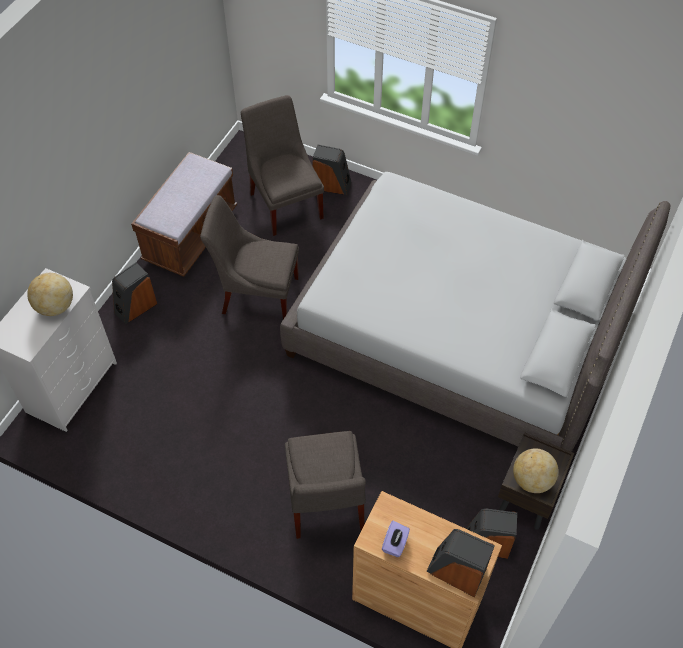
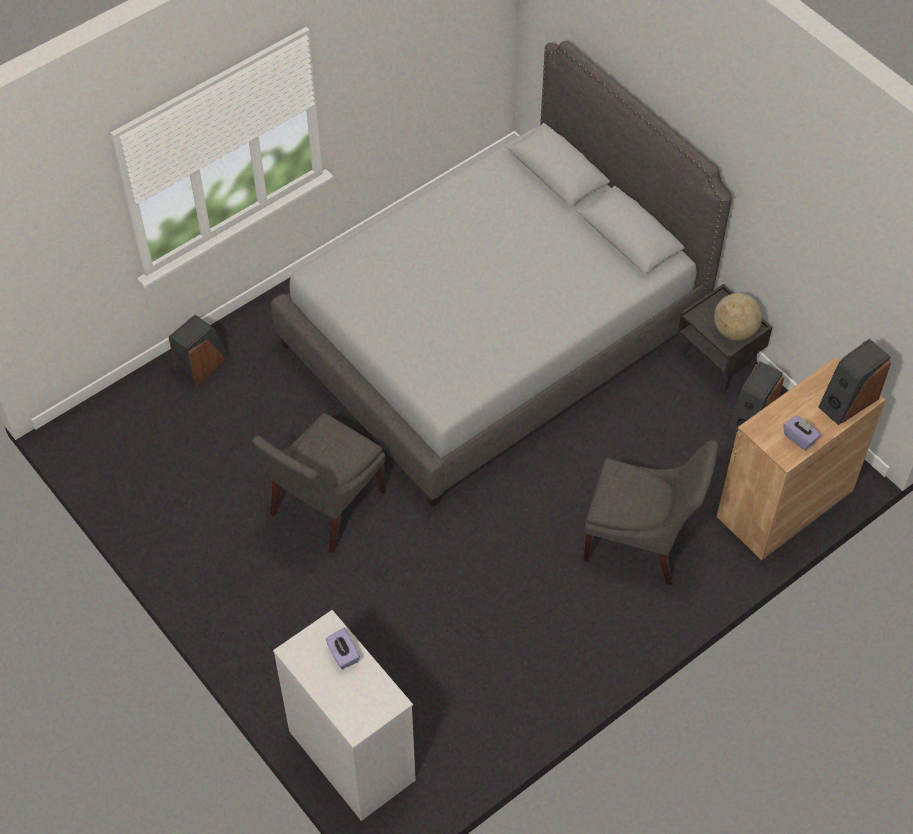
camera: 65 degrees left, 0 degrees up
globe [27,273,73,316] -> purple tissue box [326,628,360,669]
speaker [112,263,157,324] -> none
brown bench [131,152,237,277] -> none
grey chair [241,95,324,236] -> none

